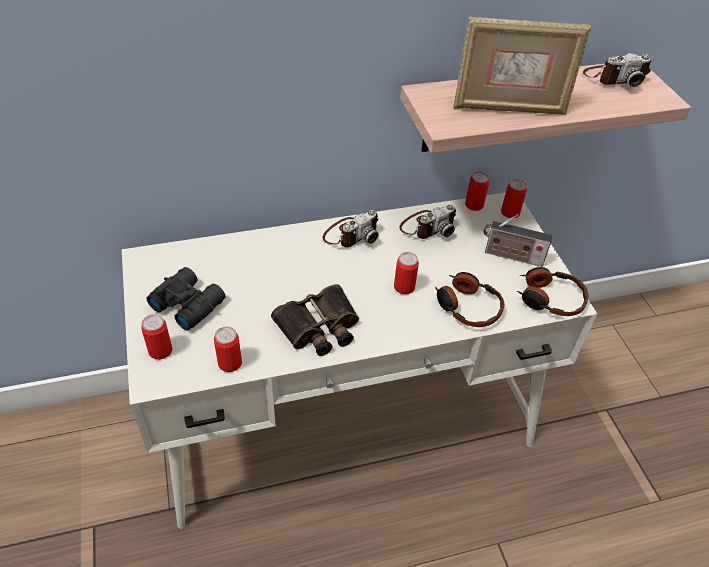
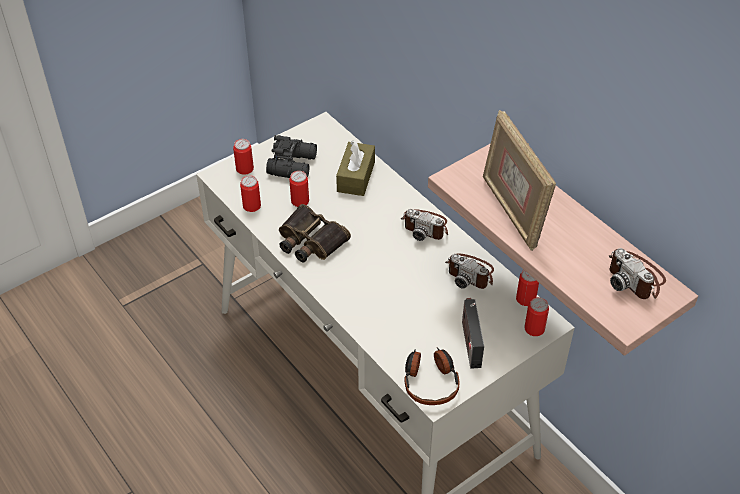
camera: 70 degrees right, 0 degrees up
can [394,252,419,294] -> can moved to [289,171,309,207]
headphones [435,272,504,327] -> none
none -> brown tissue box [336,140,375,196]

